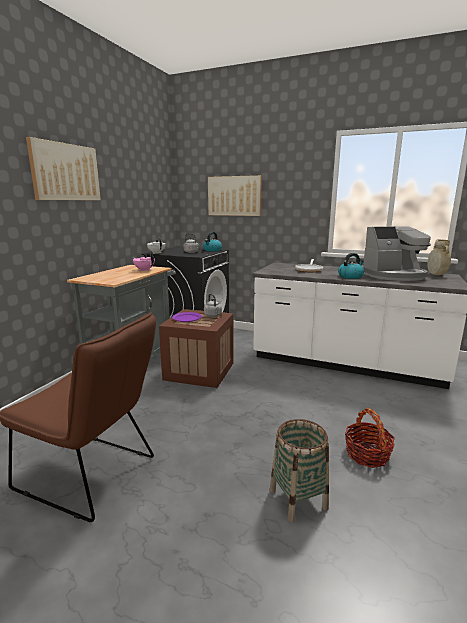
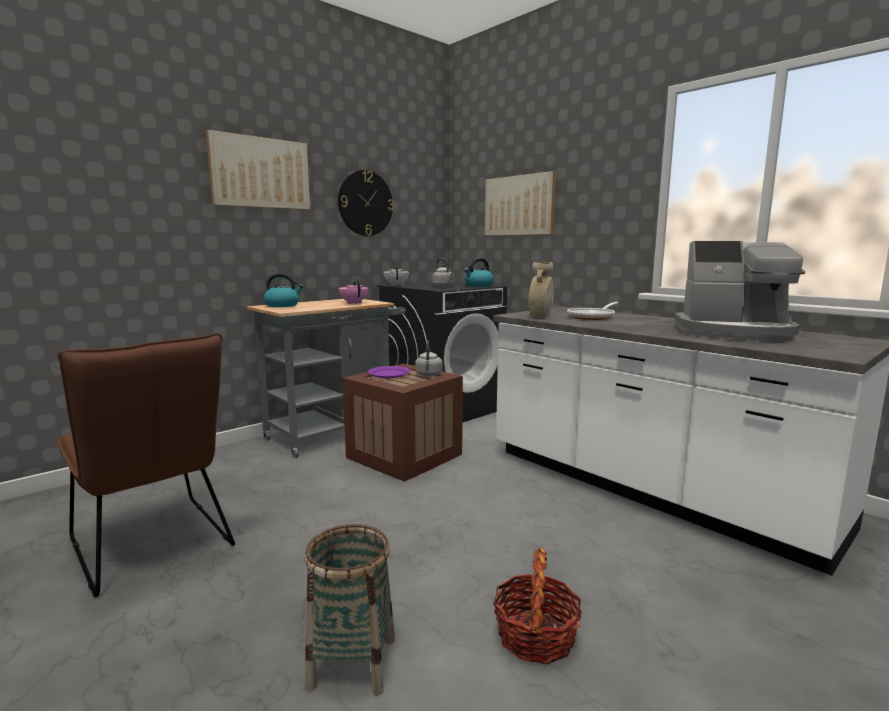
camera: 25 degrees right, 5 degrees down
kettle [338,253,364,279] -> kettle moved to [264,273,303,307]
beige vase [427,239,451,275] -> beige vase moved to [529,262,554,318]
none -> wall clock [338,170,394,236]

